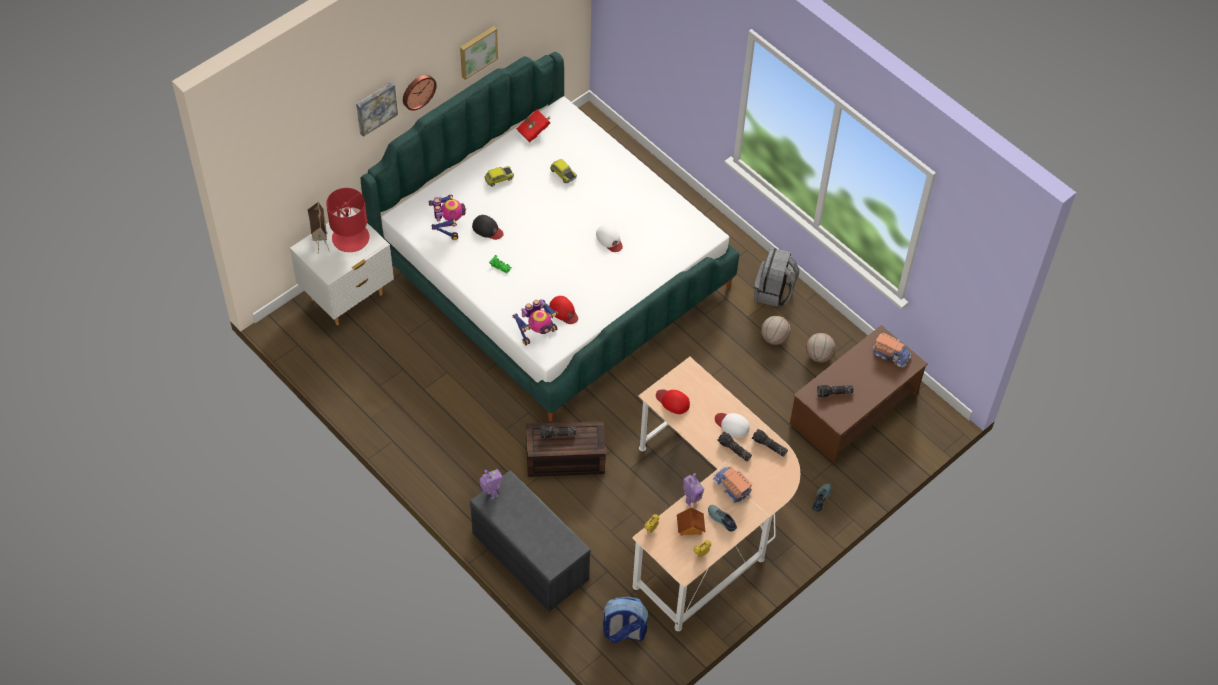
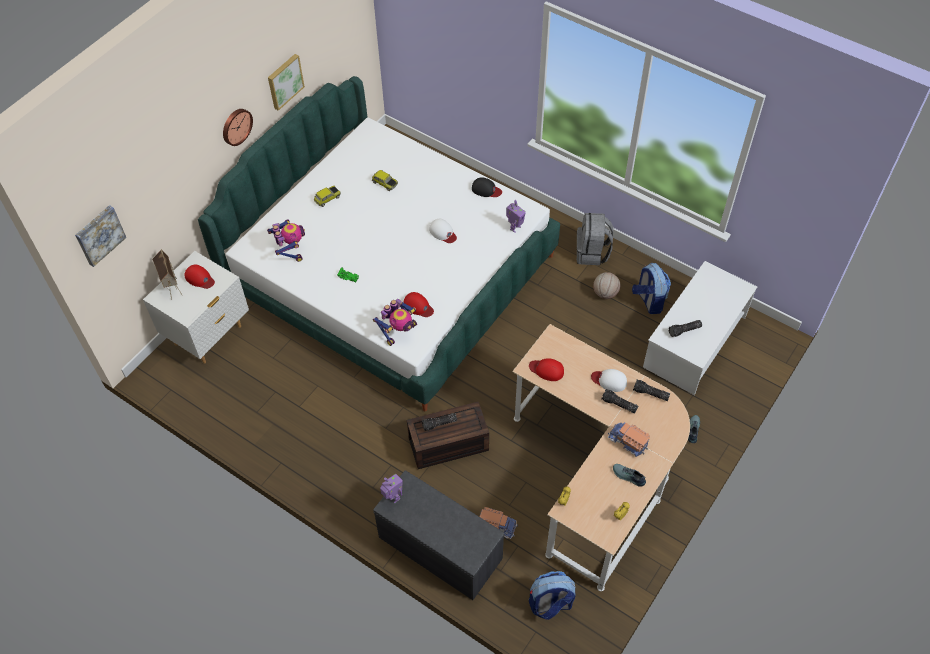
camera: 10 degrees left, 0 degrees up
red table lamp [326,188,369,252] -> red cap [184,265,215,289]
picture [356,82,398,137] -> picture moved to [75,205,126,267]
black cap [472,215,504,240] -> black cap moved to [472,177,502,197]
red book [516,110,551,143] -> none
toy house [677,507,705,536] -> none
toy robot [683,473,704,507] -> toy robot moved to [506,200,526,233]
brown coffee table [790,325,927,464] -> white coffee table [643,261,757,395]
basketball [806,333,836,362] -> backpack [632,263,671,314]
toy truck [873,333,911,368] -> toy truck moved to [479,507,518,539]

